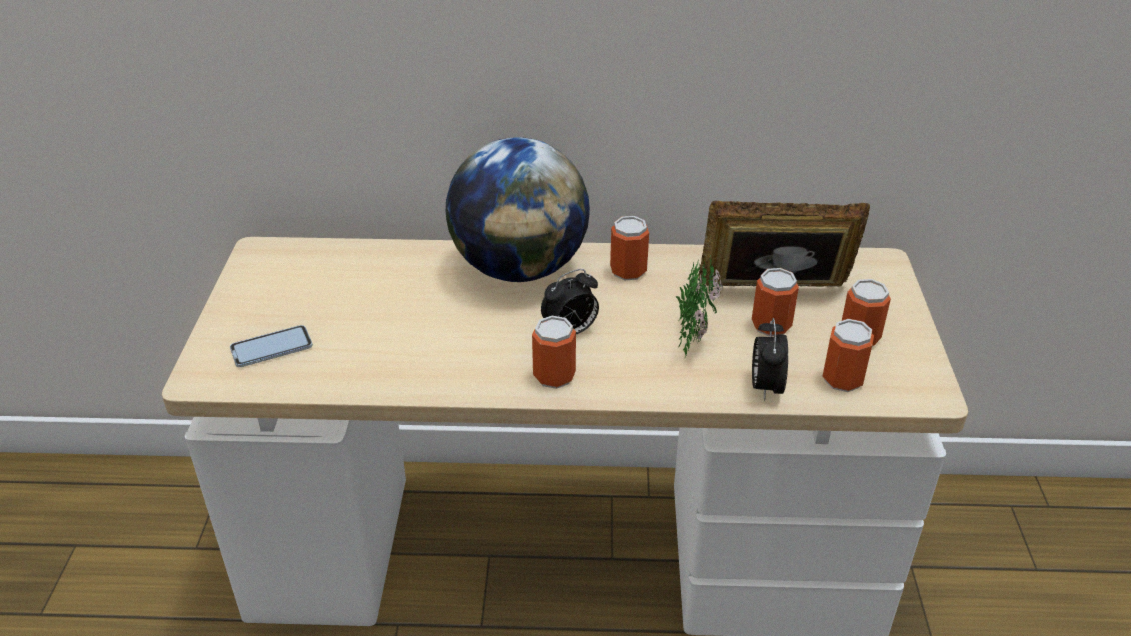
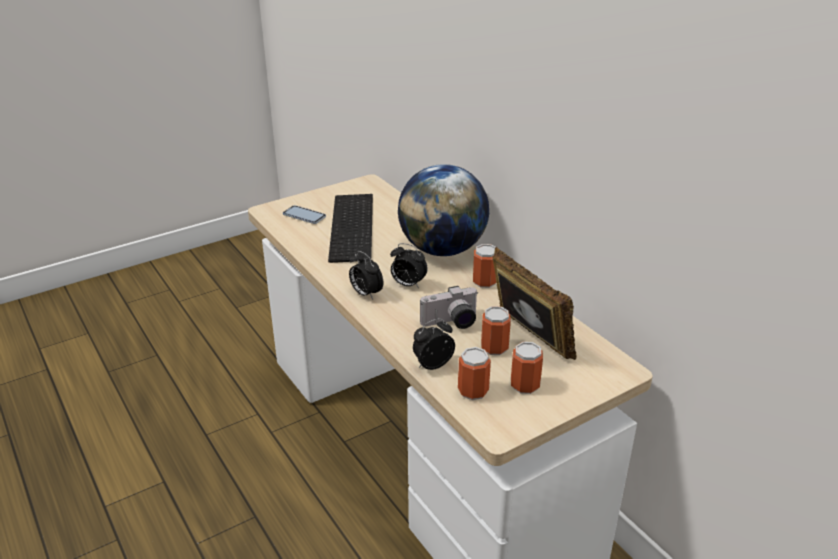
camera: 55 degrees right, 5 degrees down
can [532,316,576,389] -> alarm clock [349,251,384,299]
potted plant [675,255,723,358] -> camera [420,286,478,329]
none -> keyboard [328,194,373,263]

